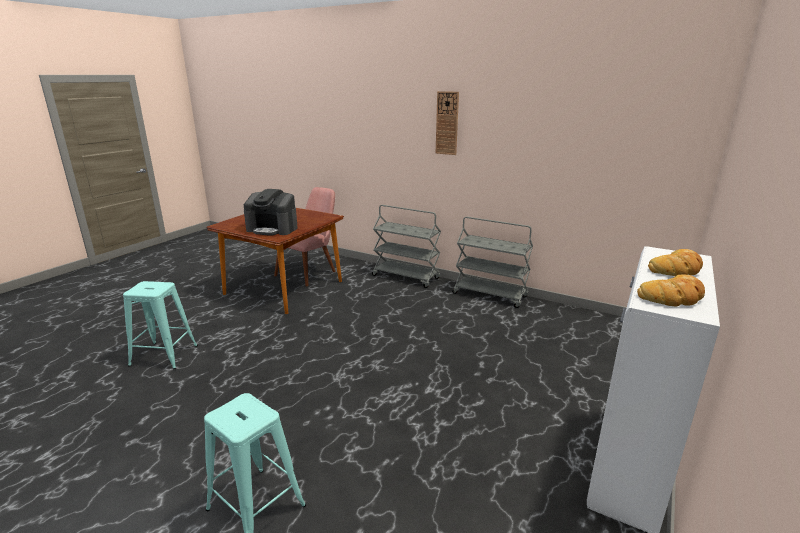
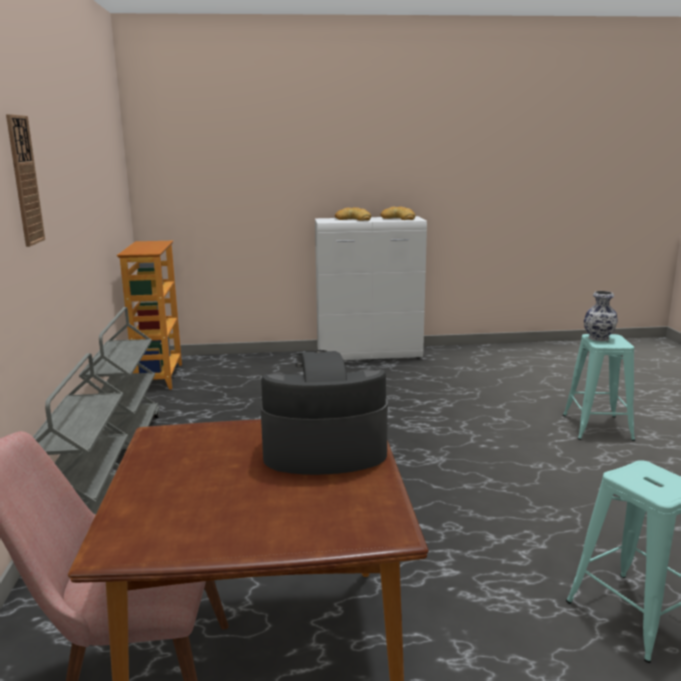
camera: 125 degrees left, 5 degrees down
coffee machine [244,189,298,236] -> coffee machine turned 75 degrees counterclockwise [261,350,388,475]
none -> bookcase [117,241,182,390]
none -> vase [584,291,618,341]

